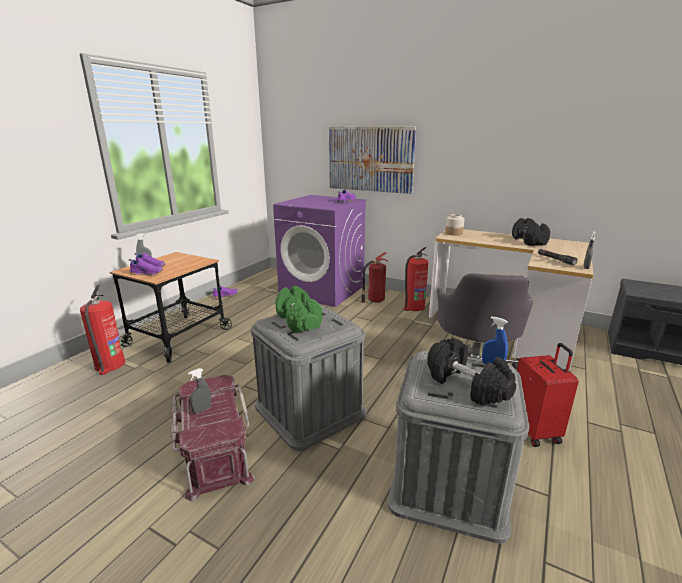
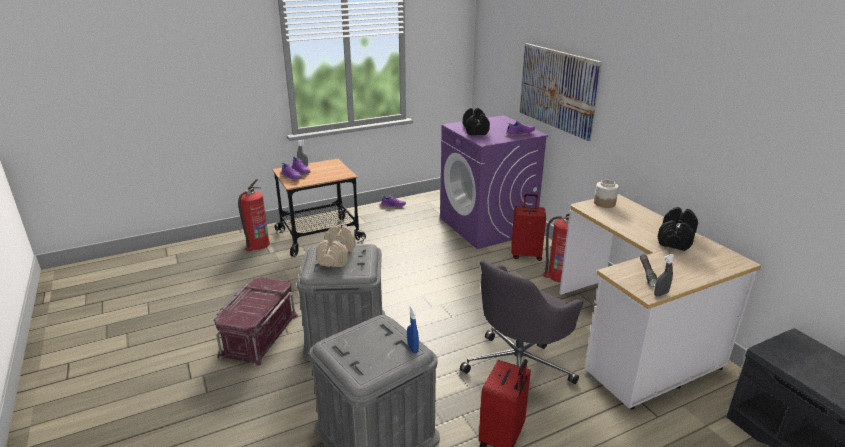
camera: 35 degrees right, 5 degrees up
grey spray bottle [188,368,211,414] -> none
green dumbbell [275,286,322,333] -> beige dumbbell [316,224,356,267]
fire extinguisher [361,252,388,303] -> red suitcase [511,194,546,261]
black dumbbell [427,337,516,406] -> black dumbbell moved to [463,108,490,135]

